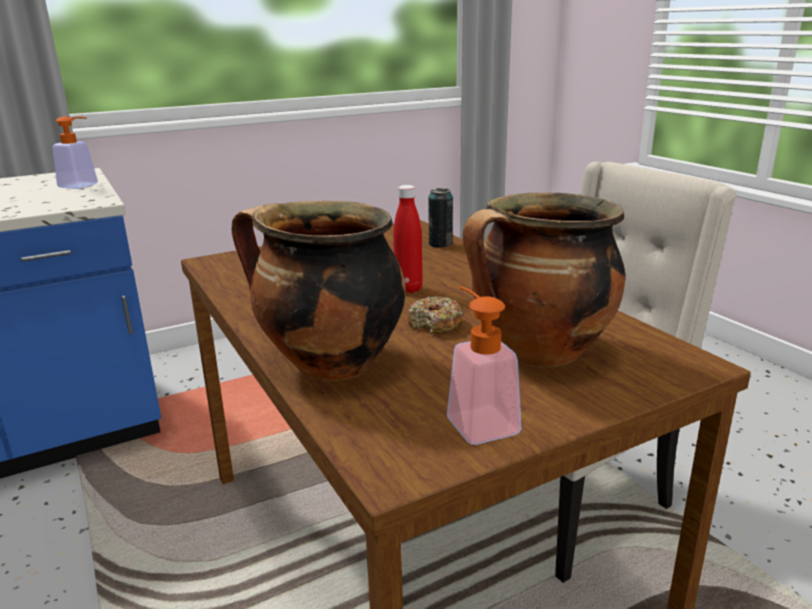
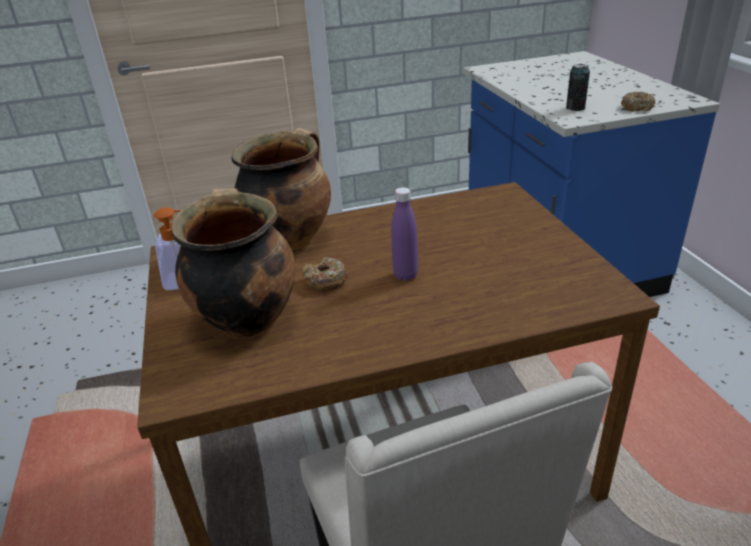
camera: 105 degrees right, 10 degrees up
soap dispenser [53,116,98,189] -> donut [621,92,655,112]
red bottle [393,185,422,293] -> purple bottle [391,187,418,281]
can [428,188,453,248] -> can moved to [566,64,590,111]

